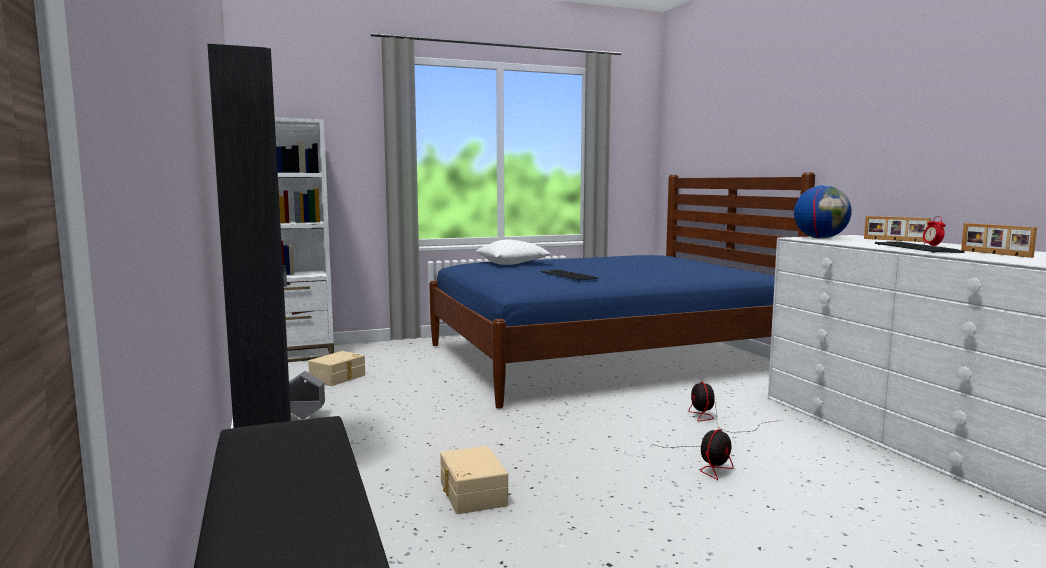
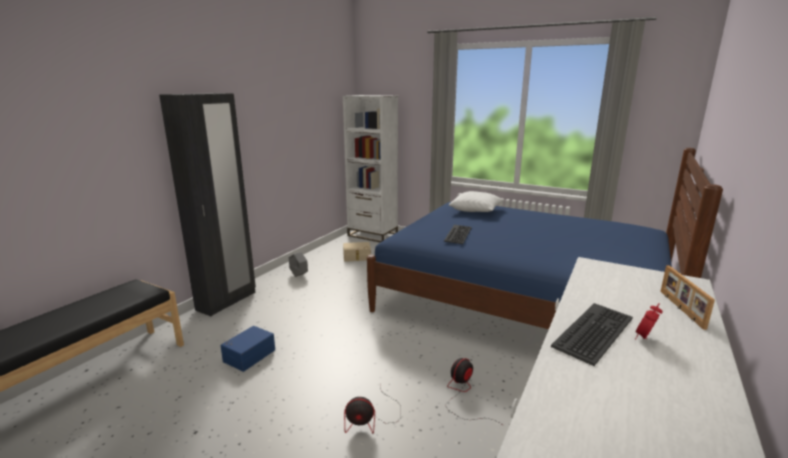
camera: 50 degrees right, 10 degrees up
beige storage box [440,446,508,514] -> blue storage box [220,326,275,372]
globe [794,185,852,239] -> none
picture frame [961,223,1037,258] -> none

